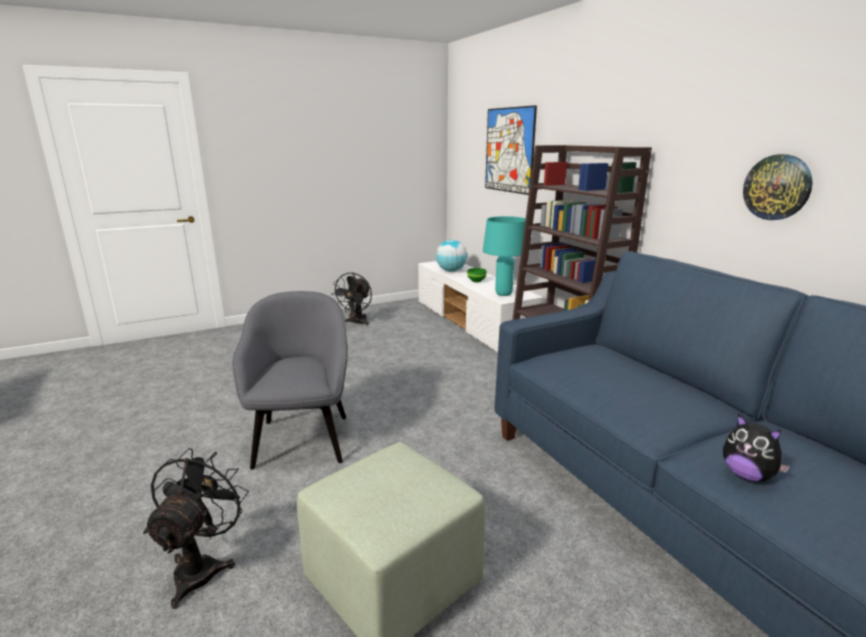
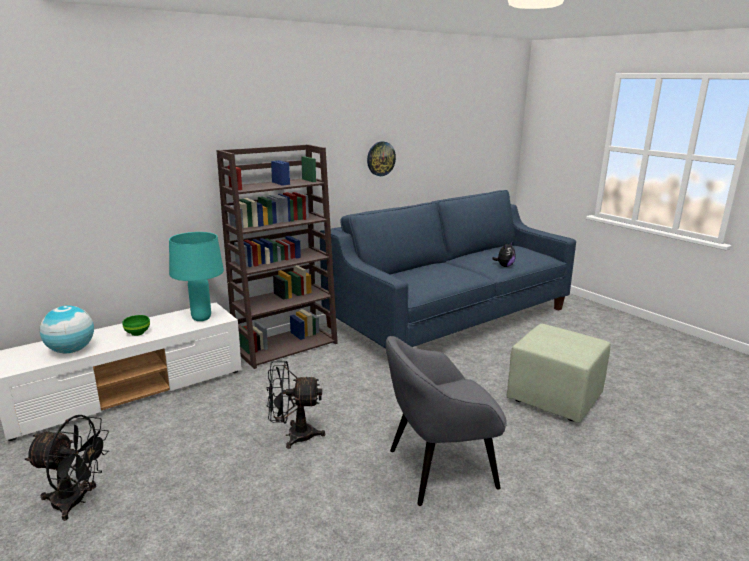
camera: 100 degrees left, 0 degrees up
black fan [143,448,249,609] -> black fan moved to [267,361,325,449]
picture [485,105,537,195] -> none

